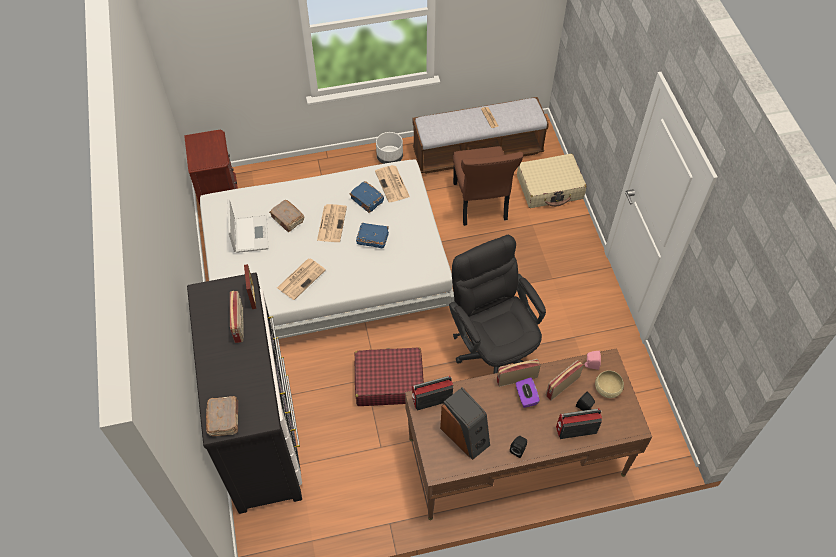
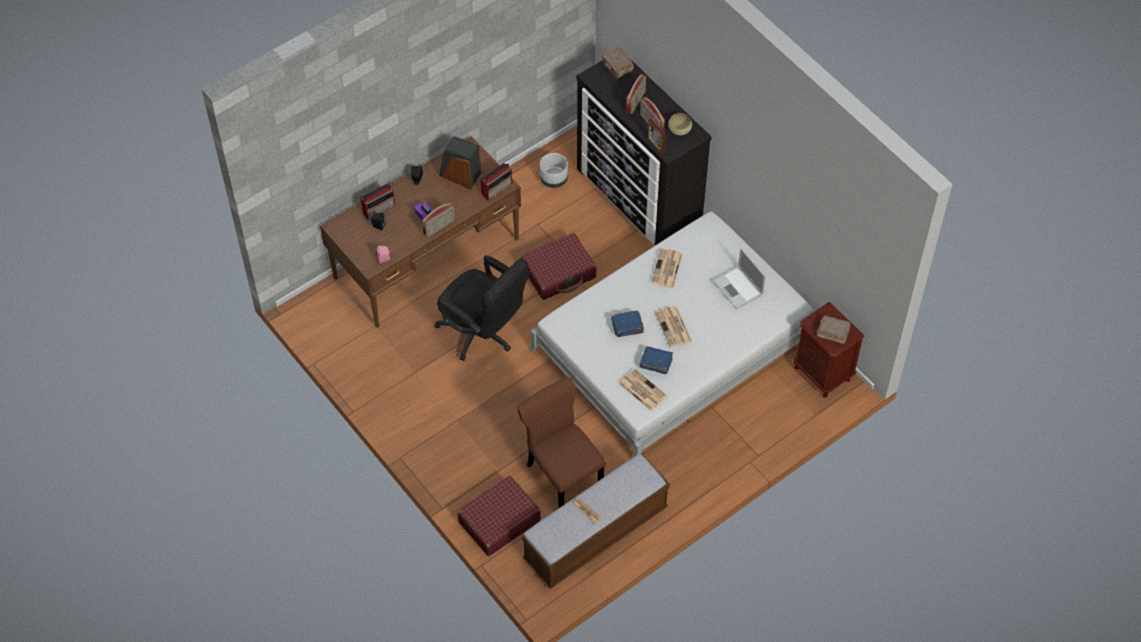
camera: 155 degrees right, 0 degrees up
brown book [269,200,304,232] -> brown book moved to [817,315,851,344]
white planter [376,132,403,164] -> white planter moved to [540,153,568,188]
beige suitcase [517,154,587,208] -> red suitcase [458,476,541,556]
radio [546,360,584,401] -> radio moved to [626,74,646,114]
beige bowl [595,370,624,398] -> beige bowl moved to [668,113,692,135]

